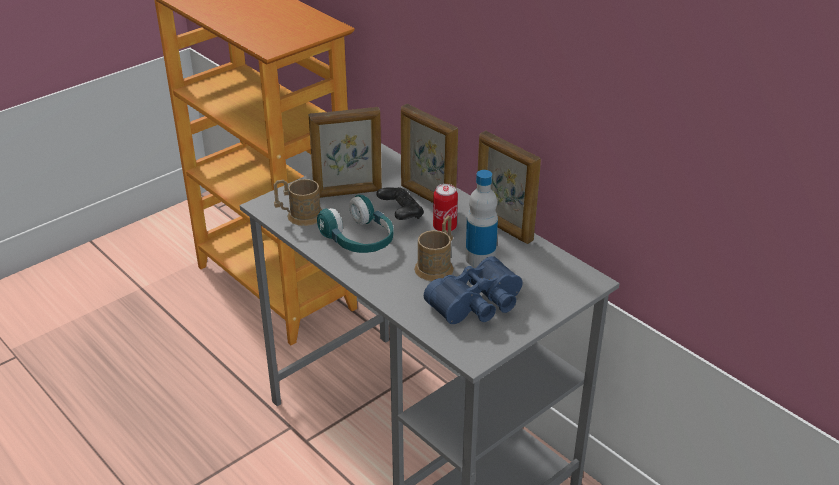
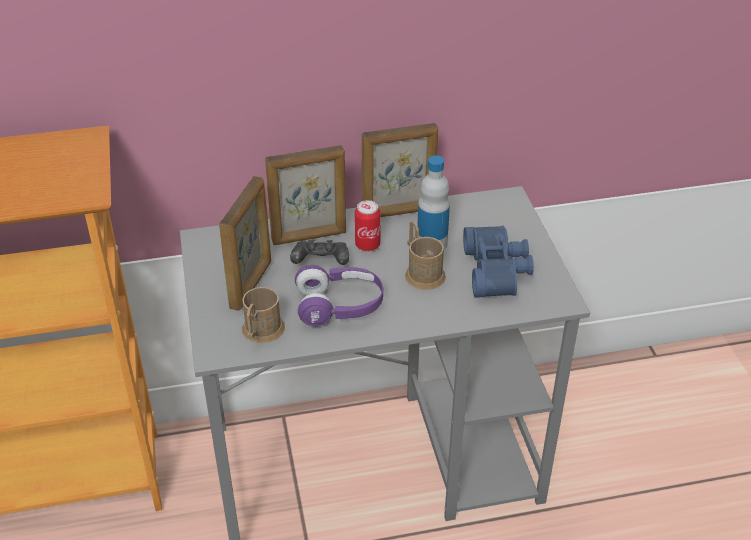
camera: 60 degrees left, 5 degrees up
turquoise headphones [317,195,394,253] -> purple headphones [295,265,383,327]

